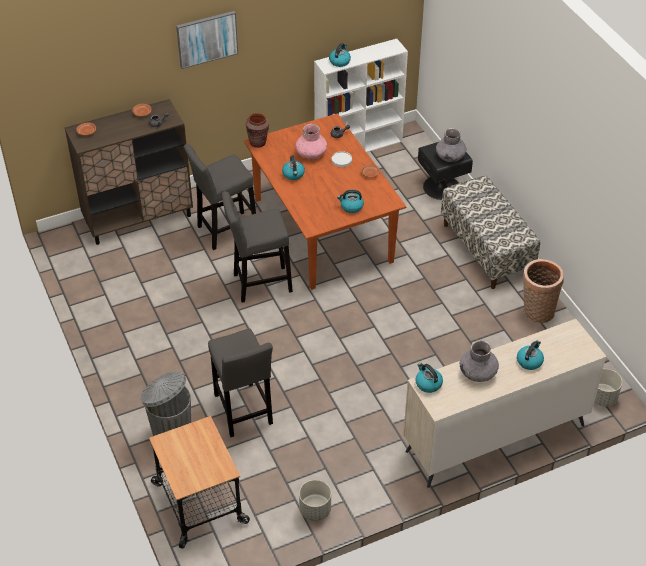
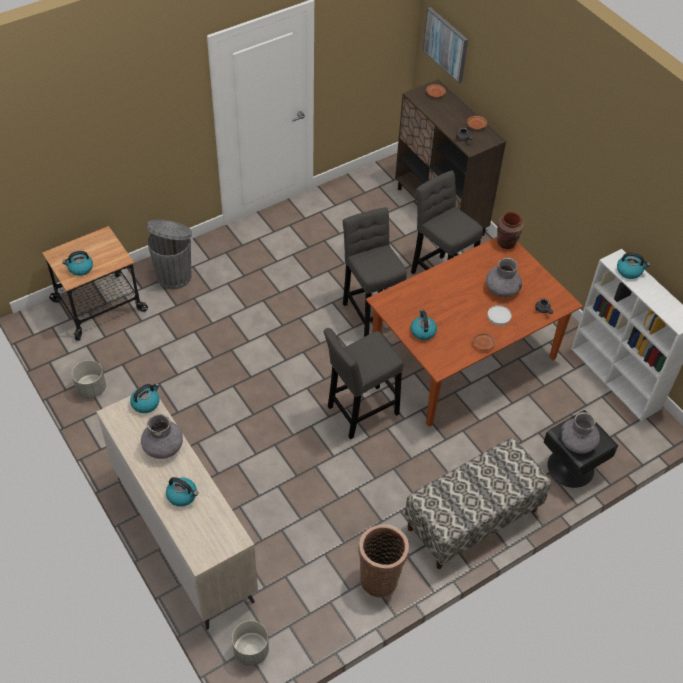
camera: 80 degrees right, 5 degrees up
picture [176,11,238,69] -> picture moved to [423,7,468,83]
grey stool [208,328,273,437] -> grey stool moved to [324,328,404,439]
kettle [282,155,305,180] -> kettle moved to [62,251,93,276]
pink vase [296,124,327,159] -> grey vase [486,258,522,297]

